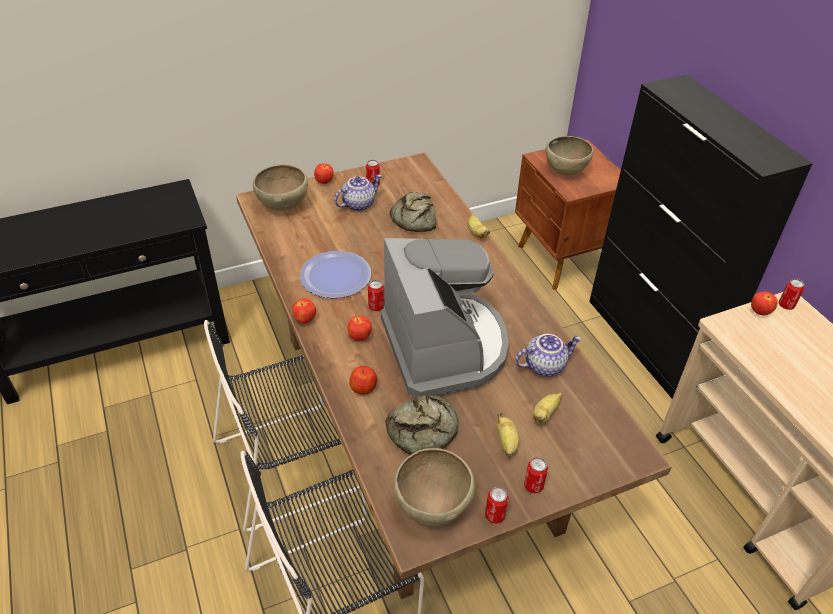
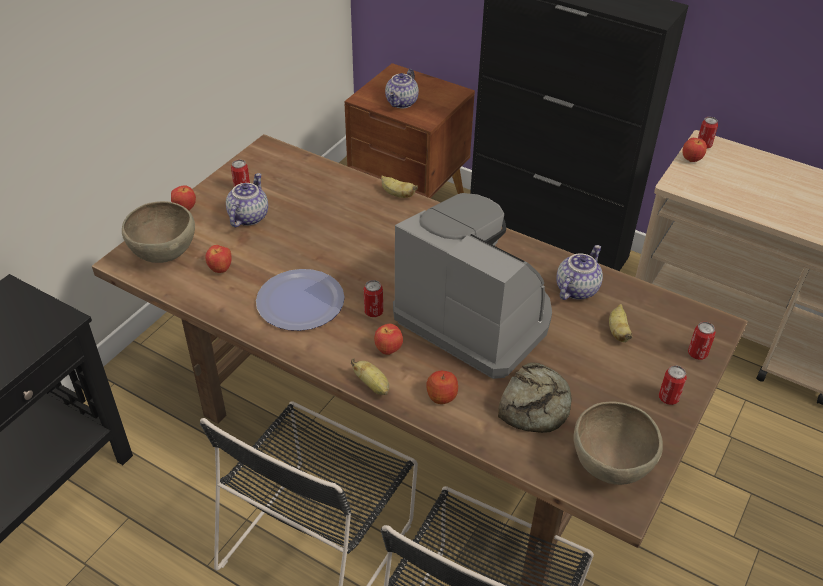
camera: 35 degrees left, 0 degrees up
apple [292,298,316,324] -> apple moved to [205,245,232,273]
bread [390,192,436,232] -> none
can [485,487,509,524] -> can moved to [688,322,716,360]
banana [497,412,519,456] -> banana moved to [351,358,389,395]
brown bowl [546,136,593,175] -> teapot [385,69,419,109]

